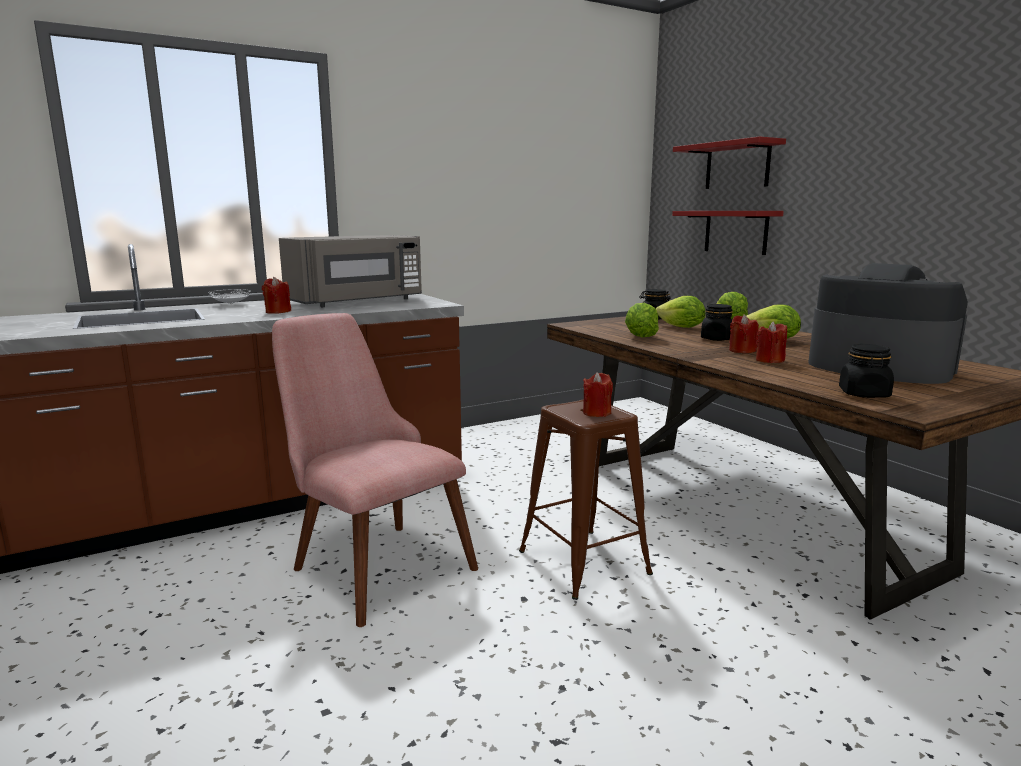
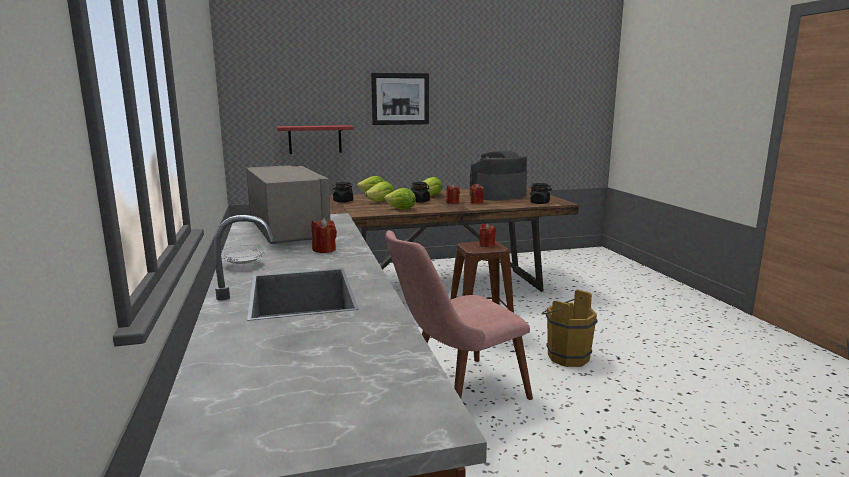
camera: 75 degrees left, 0 degrees up
red shelf [673,136,786,189] -> none
none -> picture [371,73,429,125]
none -> brown bucket [541,289,597,367]

